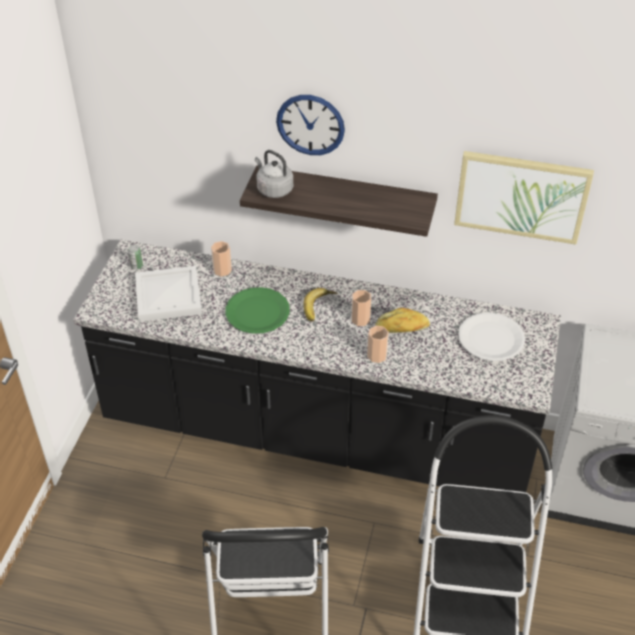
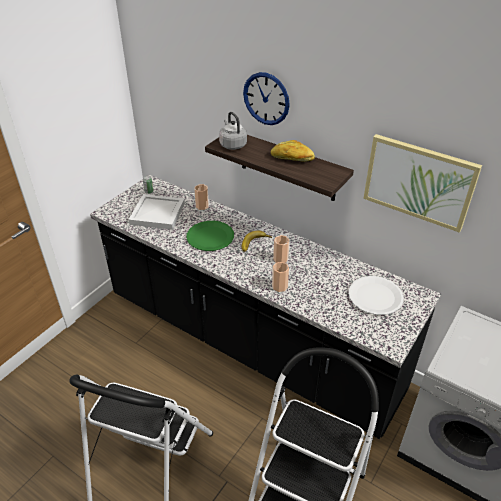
camera: 20 degrees right, 5 degrees down
bread [375,307,430,333] -> bread moved to [271,140,315,162]

